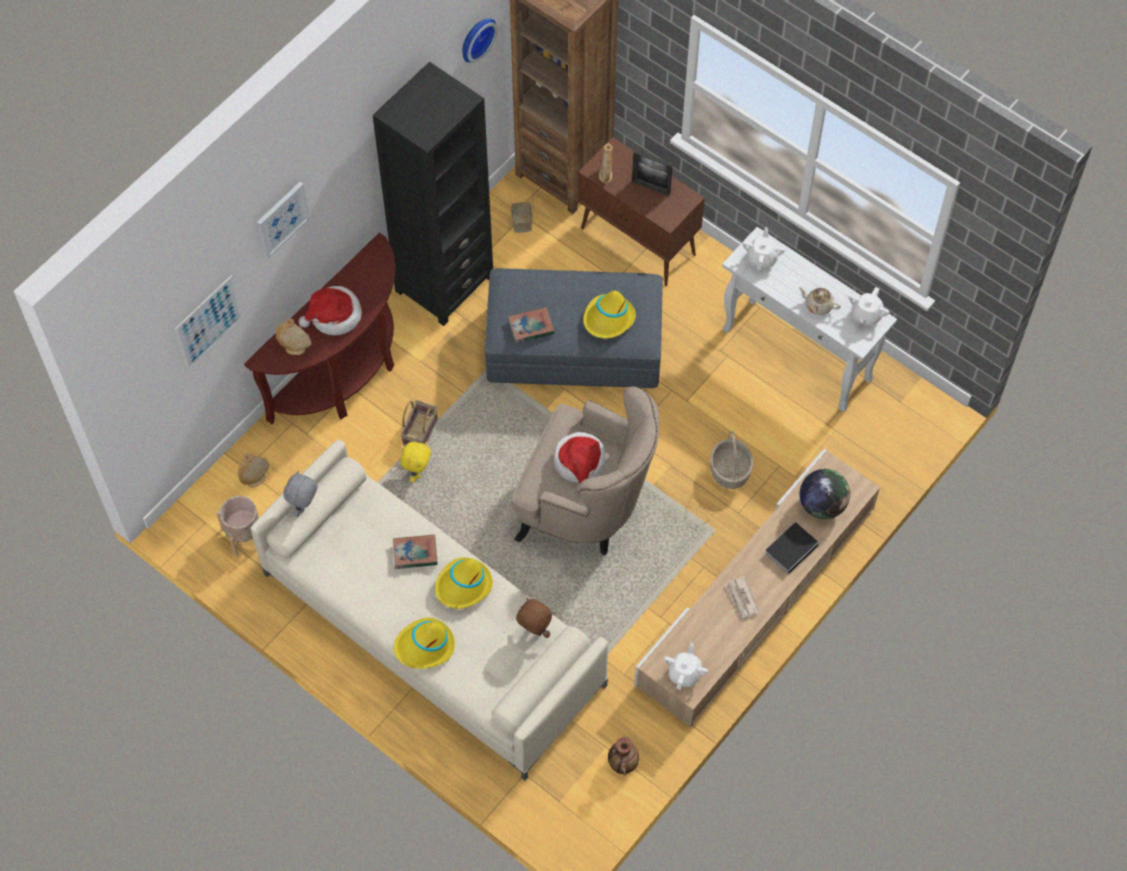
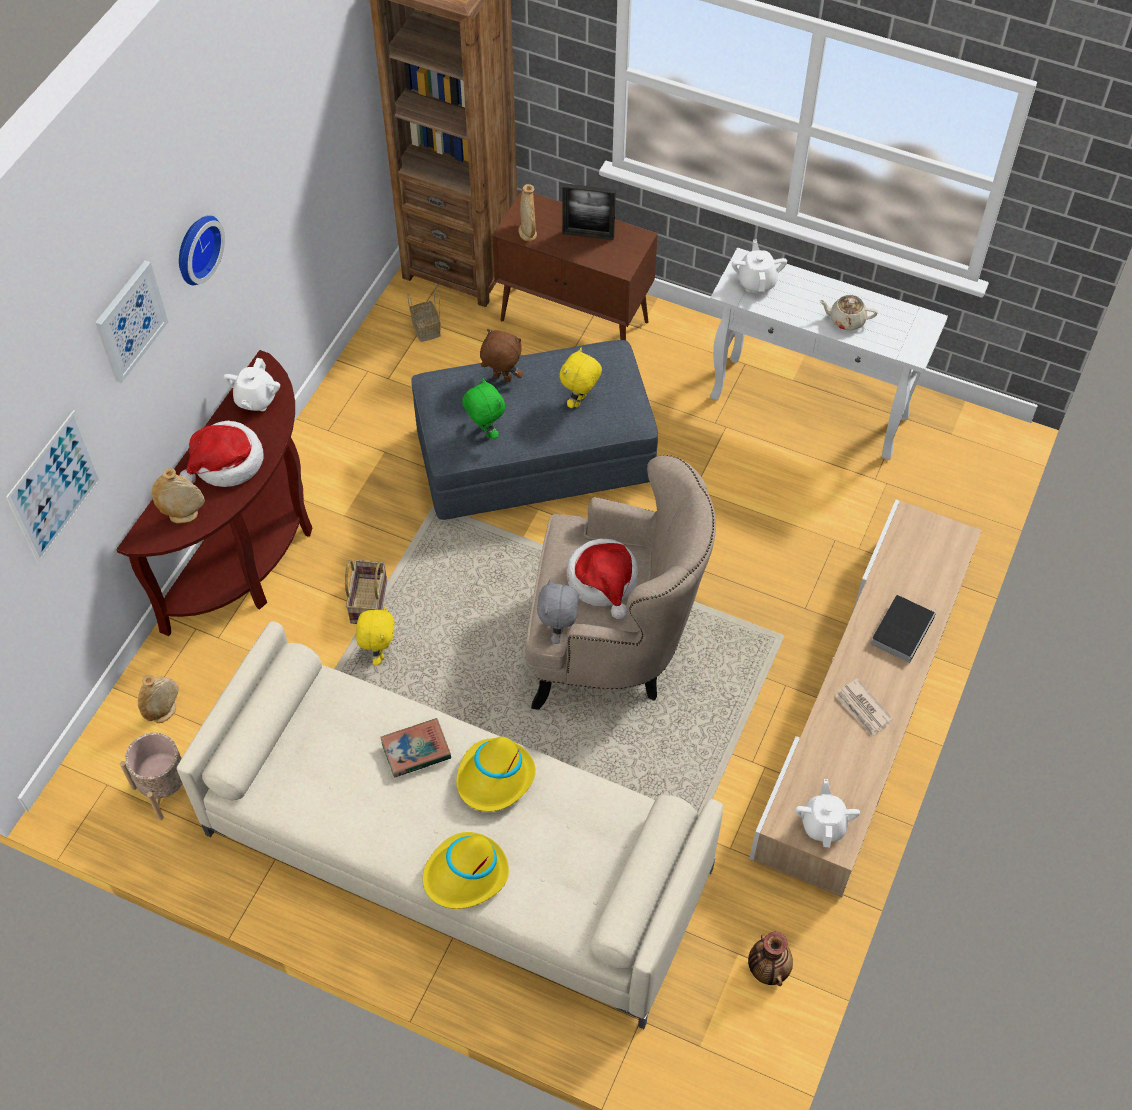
camera: 15 degrees left, 5 degrees down
grey plush toy [283,470,317,517] -> grey plush toy moved to [537,579,579,644]
black bookcase [373,62,493,326] -> none
wall clock [462,18,498,63] -> wall clock moved to [179,215,225,285]
book [508,307,554,343] -> green plush toy [462,378,505,439]
brown plush toy [516,598,552,638] -> brown plush toy moved to [480,329,523,382]
yellow hat [583,291,636,339] -> yellow plush toy [560,347,602,408]
basket [710,431,753,489] -> none
globe [800,469,850,519] -> none
white teapot [849,287,889,326] -> white teapot moved to [223,358,280,411]

